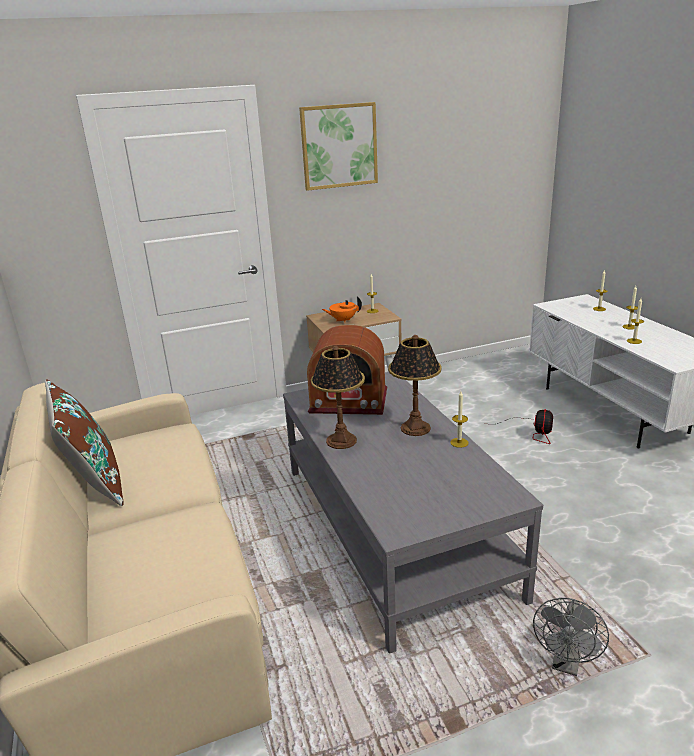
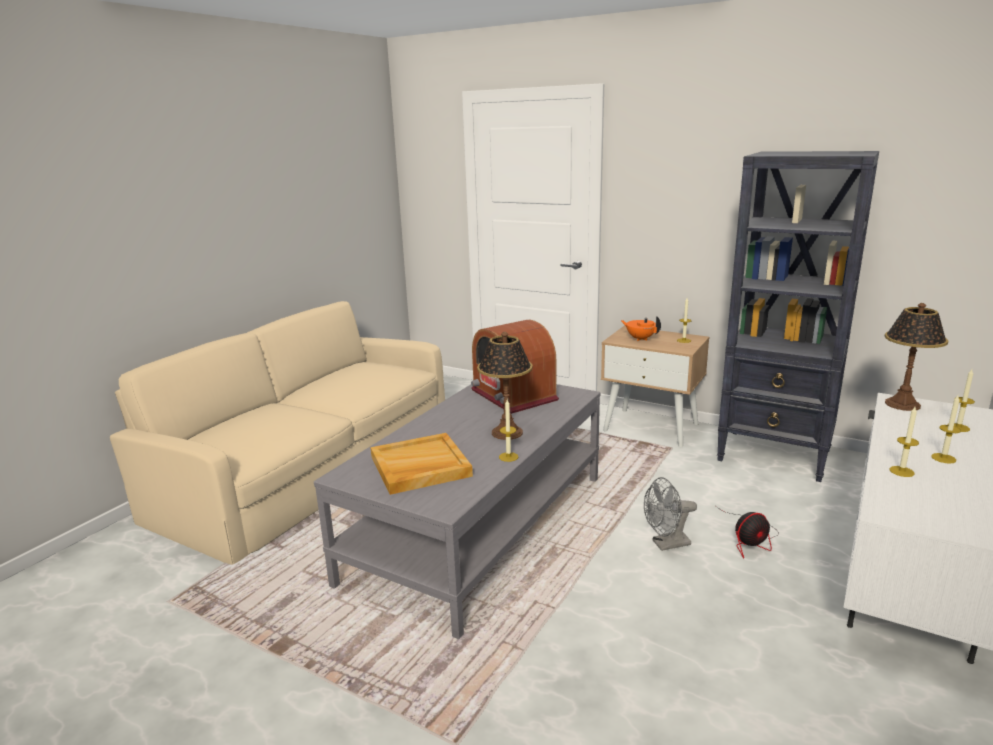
camera: 50 degrees right, 5 degrees down
brown pillow [45,379,124,506] -> none
picture [299,102,378,191] -> none
table lamp [311,346,365,449] -> table lamp moved to [885,303,949,411]
grey fan [533,598,609,676] -> grey fan moved to [644,477,697,551]
none -> beige tray [370,433,473,495]
none -> black bookcase [717,151,879,482]

